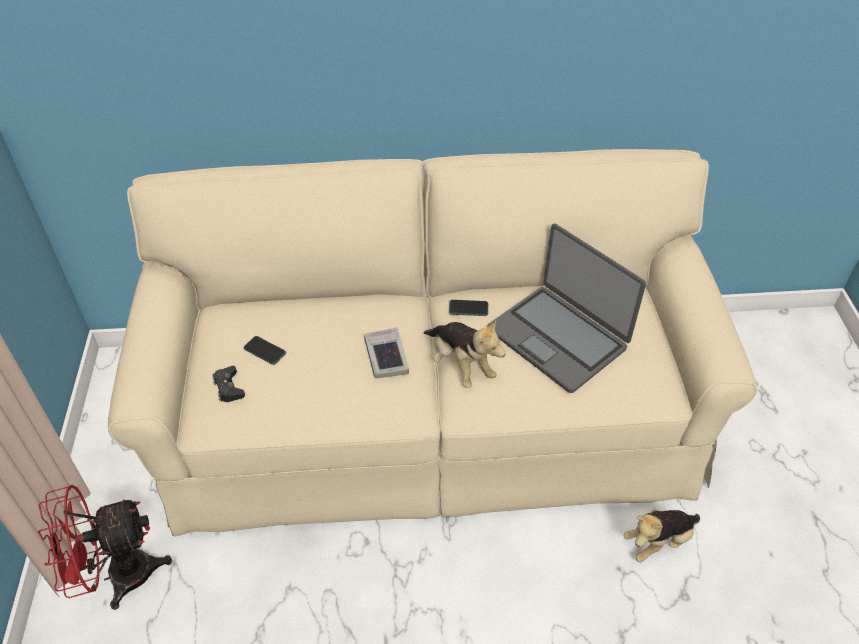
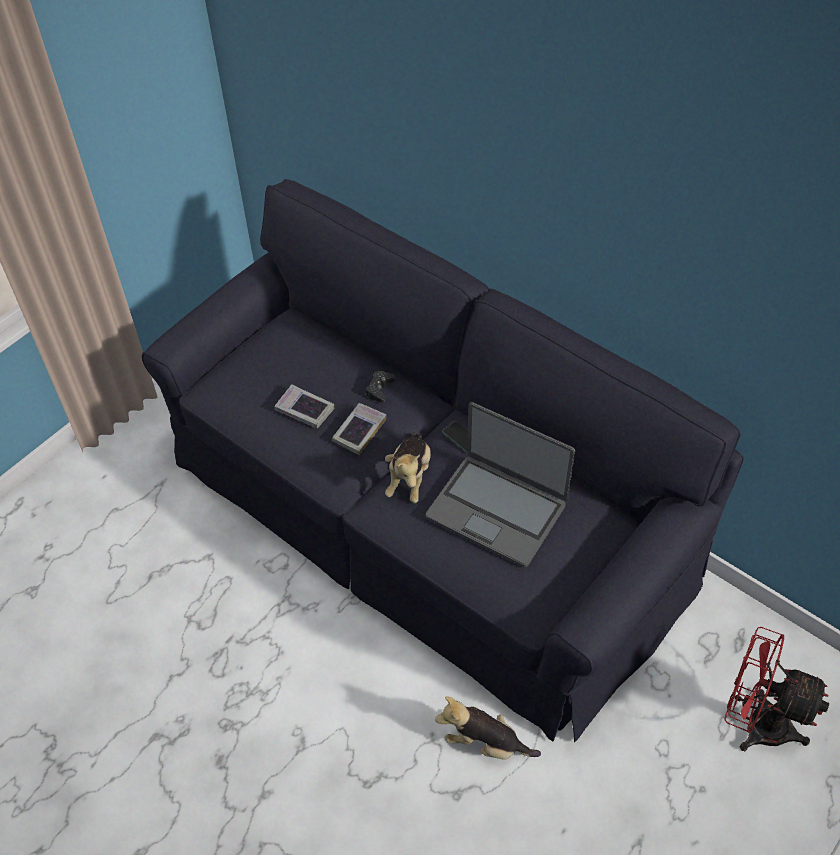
camera: 45 degrees right, 5 degrees up
red fan [38,485,172,610] -> red fan moved to [724,627,829,751]
beige sofa [108,149,757,536] -> black sofa [142,179,744,742]
black game controller [212,366,245,402] -> black game controller moved to [366,371,396,403]
phone [243,336,286,365] -> none
laptop [488,224,646,393] -> laptop turned 60 degrees counterclockwise [426,402,575,567]
none -> book [275,384,334,428]

